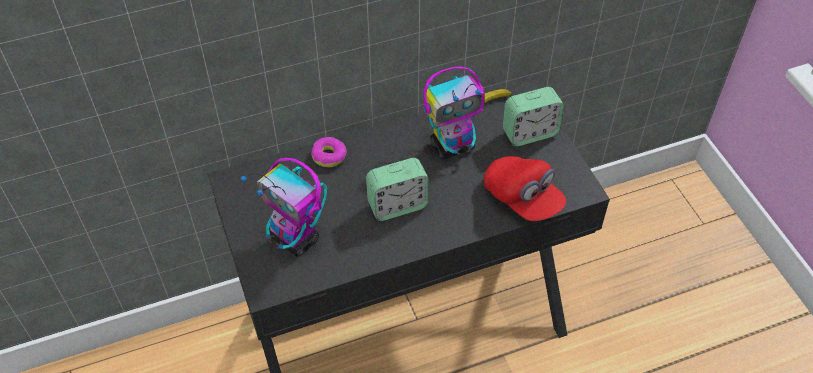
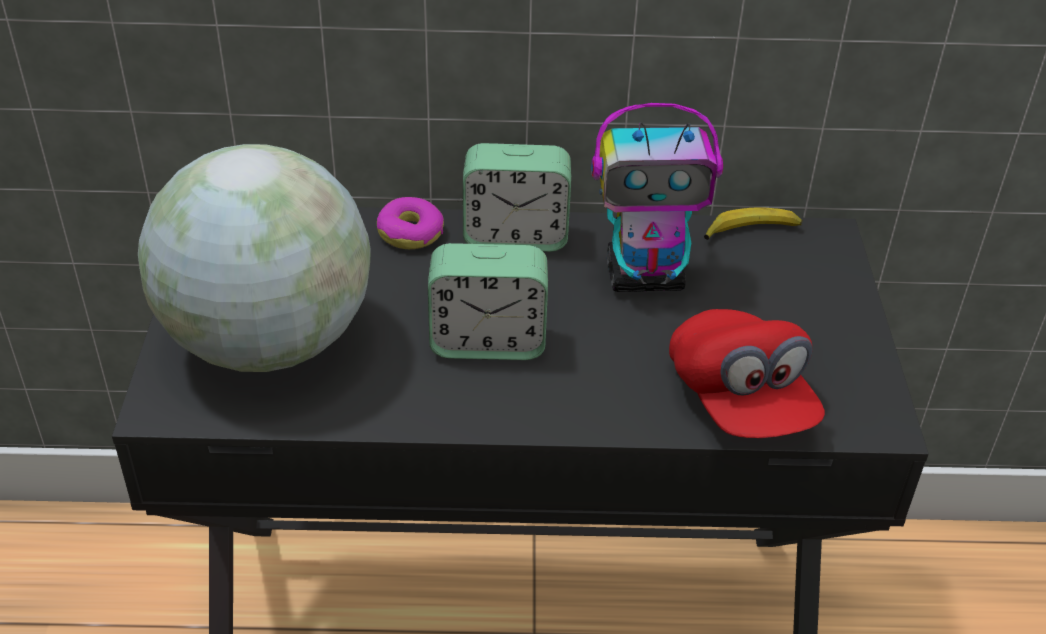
camera: 20 degrees right, 10 degrees down
toy robot [240,158,327,256] -> globe [138,144,371,372]
alarm clock [503,87,564,146] -> alarm clock moved to [463,143,571,252]

